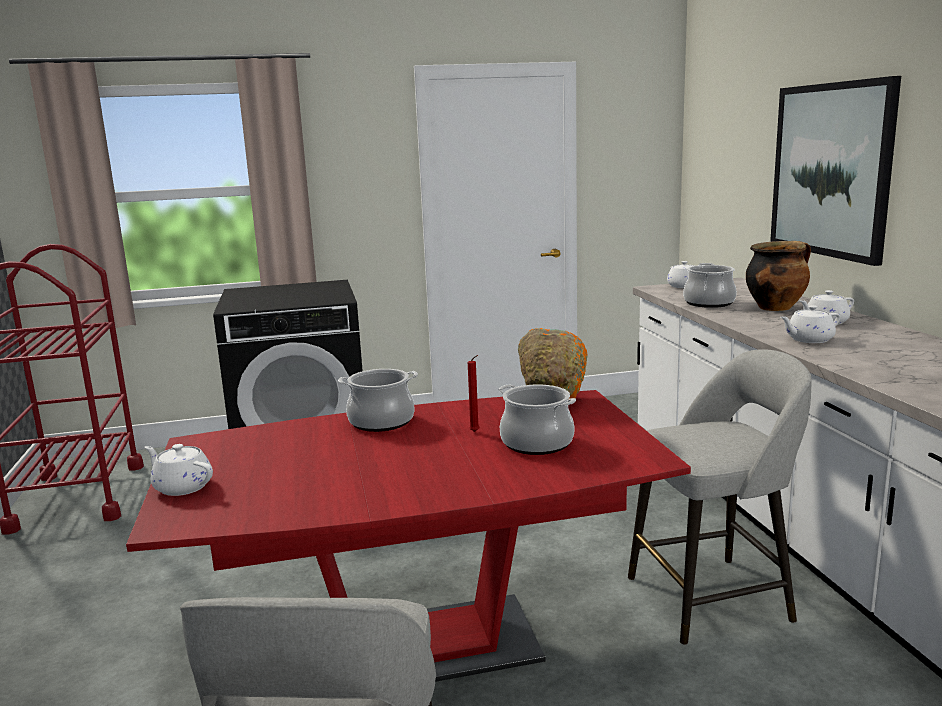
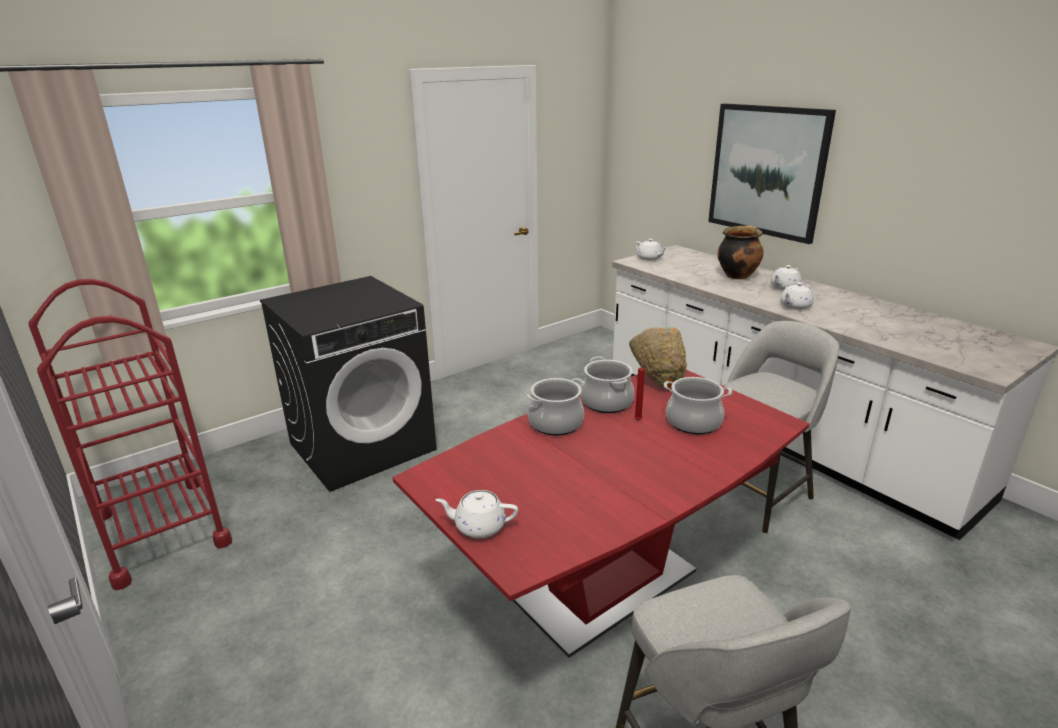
camera: 25 degrees left, 10 degrees up
cooking pot [683,263,737,308] -> cooking pot moved to [581,356,634,413]

